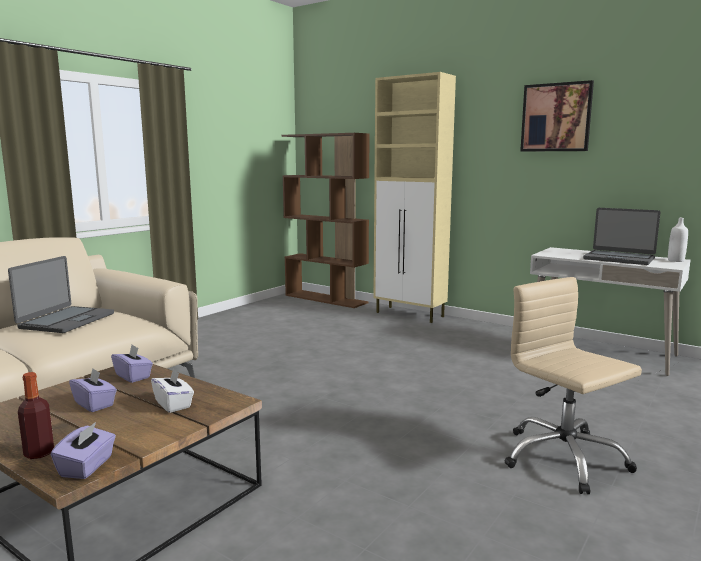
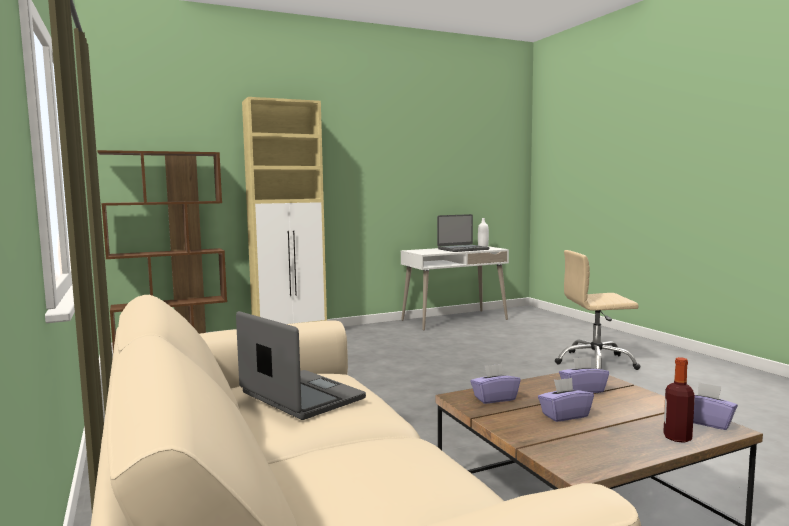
camera: 60 degrees left, 5 degrees down
white tissue box [151,368,194,413] -> purple tissue box [559,357,609,393]
picture [520,80,594,152] -> none

